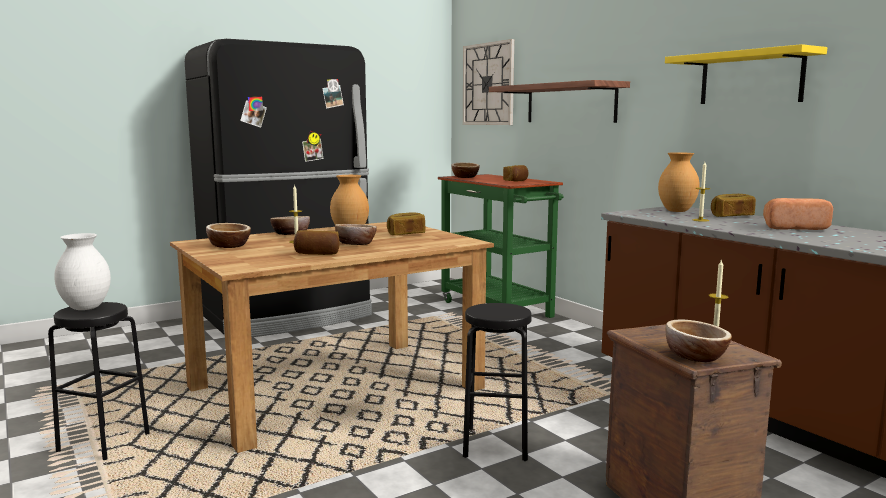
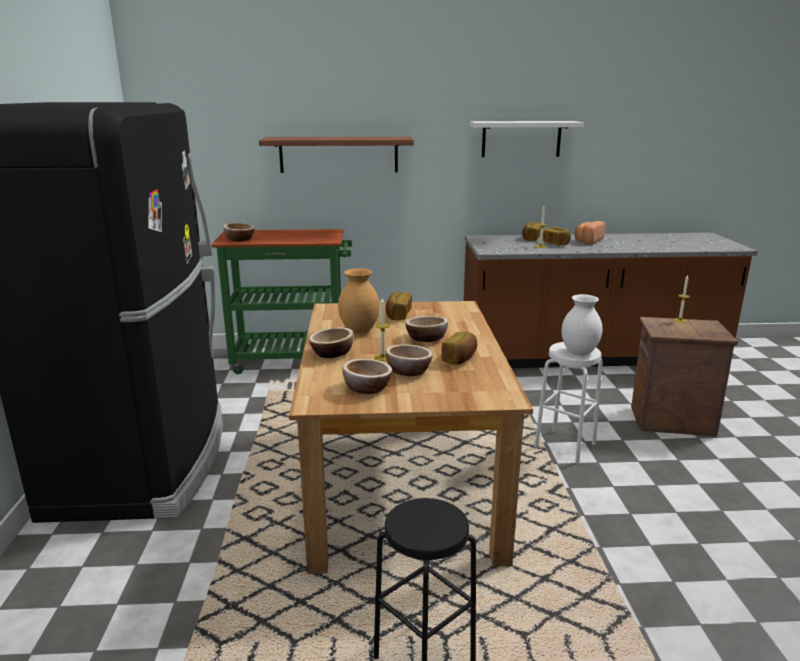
camera: 60 degrees left, 10 degrees up
white vase [54,233,111,310] -> white vase moved to [561,294,602,356]
wall clock [463,39,514,125] -> none
black stool [463,303,532,461] -> white stool [534,342,603,464]
bread [503,165,528,181] -> bread moved to [543,227,571,245]
brown vase [658,152,700,212] -> none
yellow shelf [665,44,827,104] -> white shelf [470,121,584,157]
bowl [666,320,732,362] -> bowl moved to [386,344,433,376]

